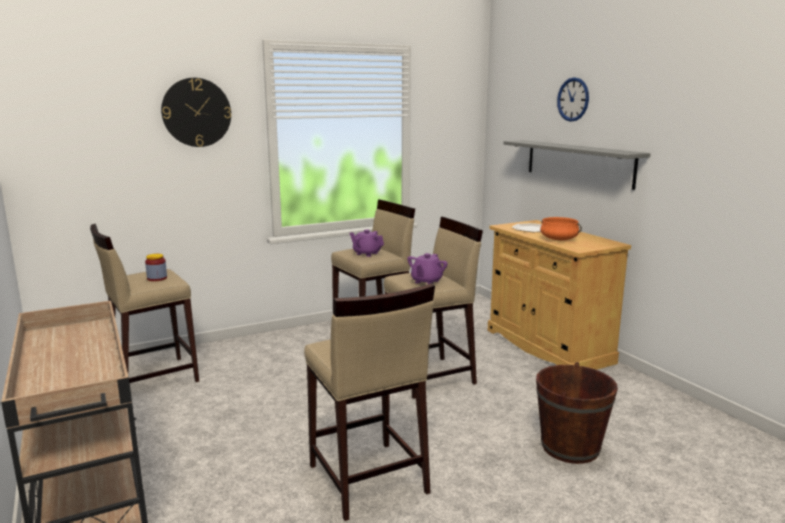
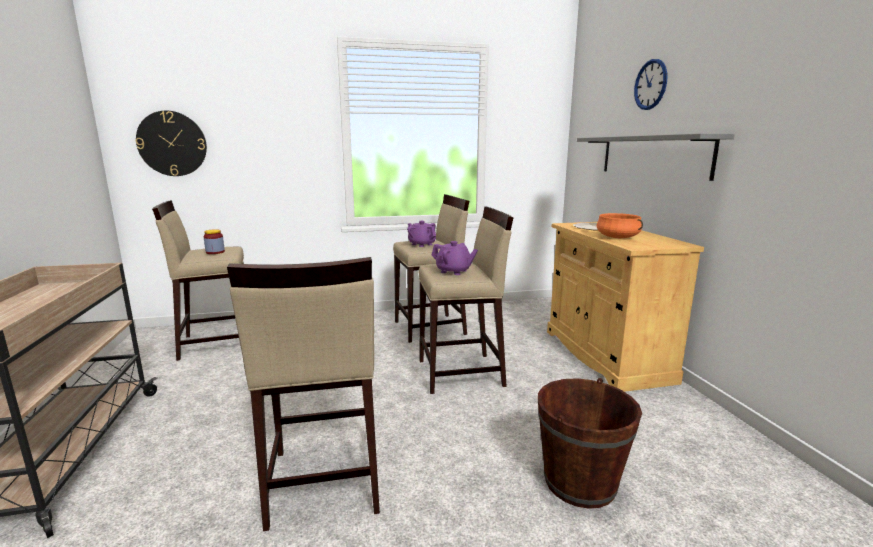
camera: 15 degrees right, 0 degrees up
wall clock [161,78,231,147] -> wall clock moved to [136,111,207,176]
purple teapot [407,253,448,284] -> purple teapot turned 105 degrees counterclockwise [432,241,478,275]

